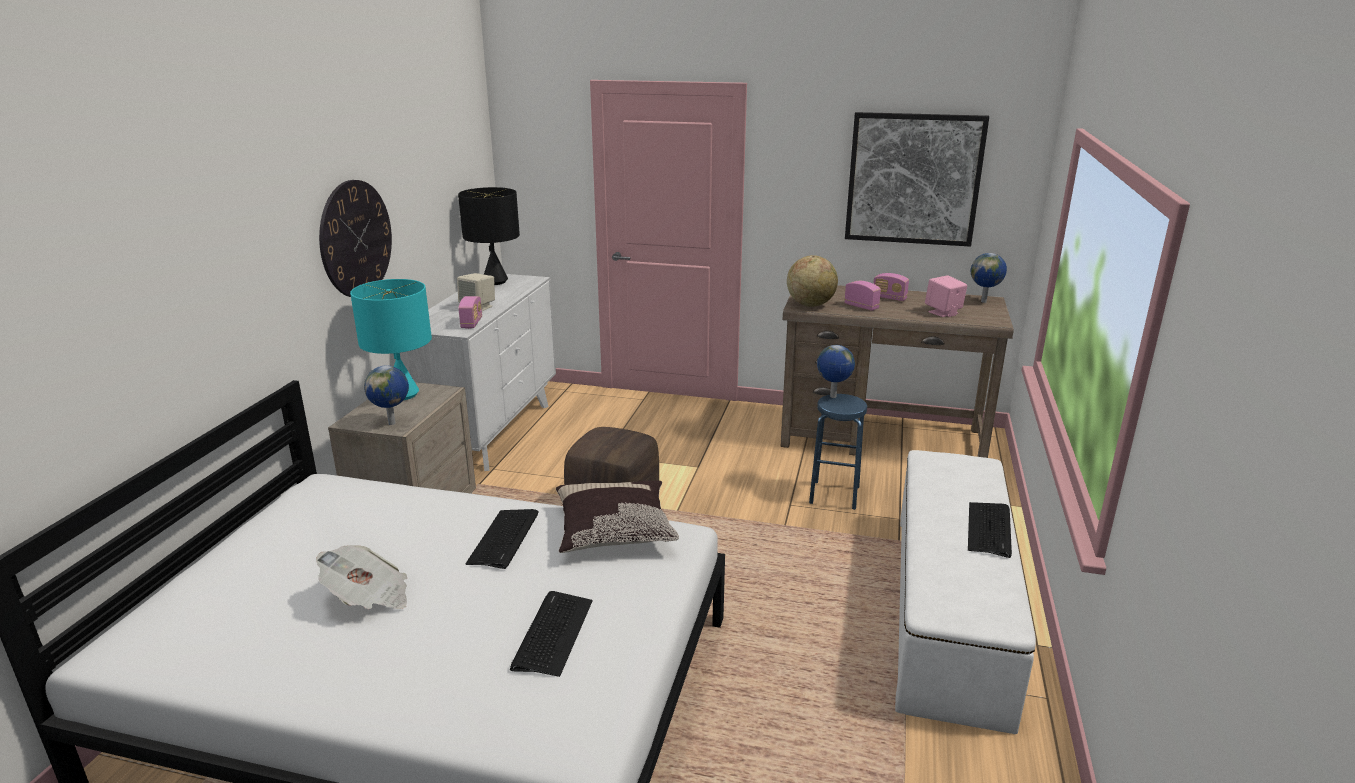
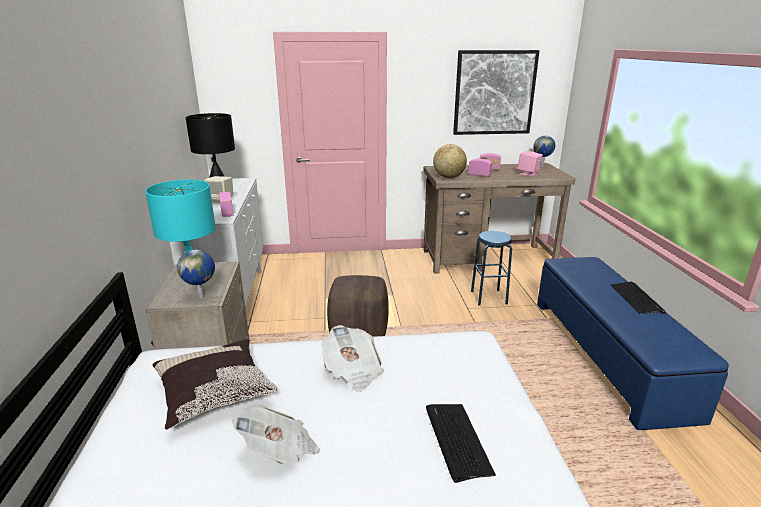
camera: 20 degrees left, 0 degrees up
wall clock [319,180,392,297] -> none
keyboard [466,509,539,569] -> newspaper [321,325,384,392]
pillow [556,480,679,553] -> pillow moved to [152,339,277,430]
globe [817,345,855,398] -> none
white bench [895,450,1036,734] -> blue bench [537,257,729,430]

